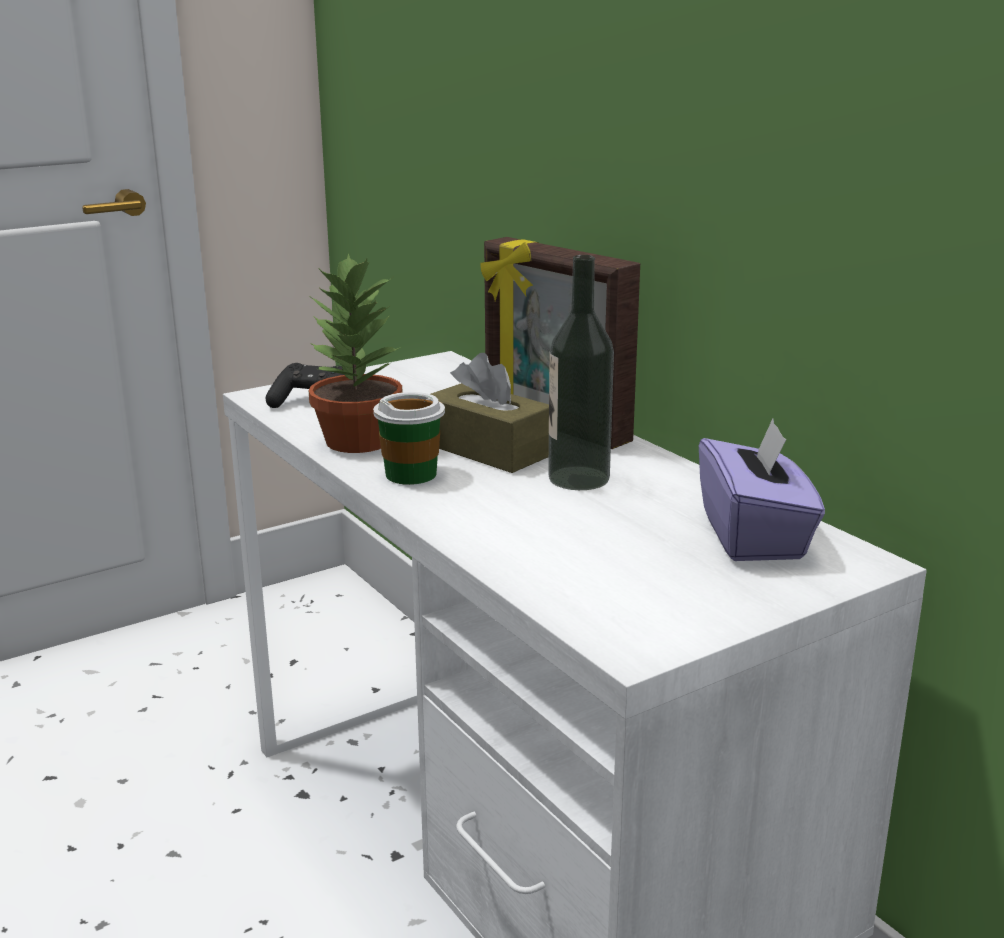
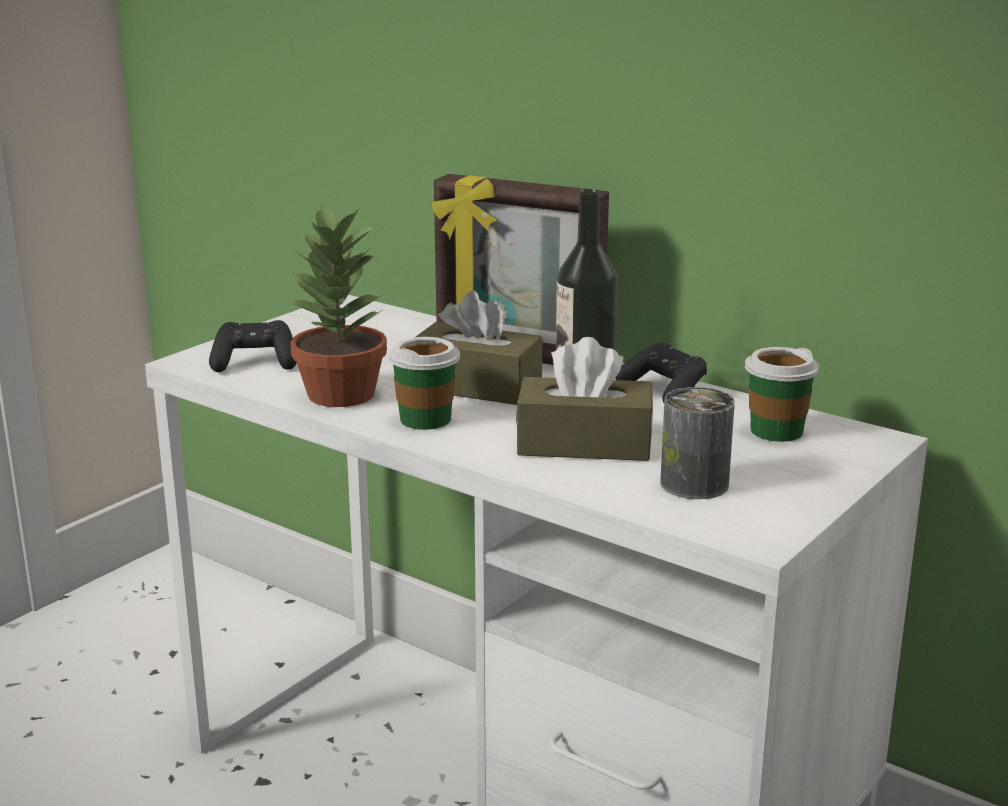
camera: 20 degrees left, 0 degrees up
purple tissue box [699,419,825,561] -> cup [745,347,819,442]
none -> brown tissue box [516,337,653,461]
none -> black game controller [615,343,707,403]
none -> can [660,387,735,499]

